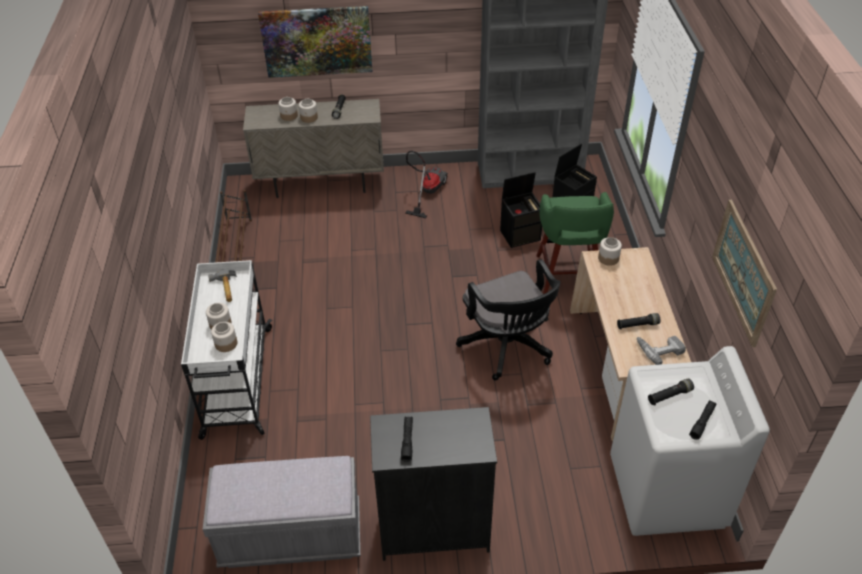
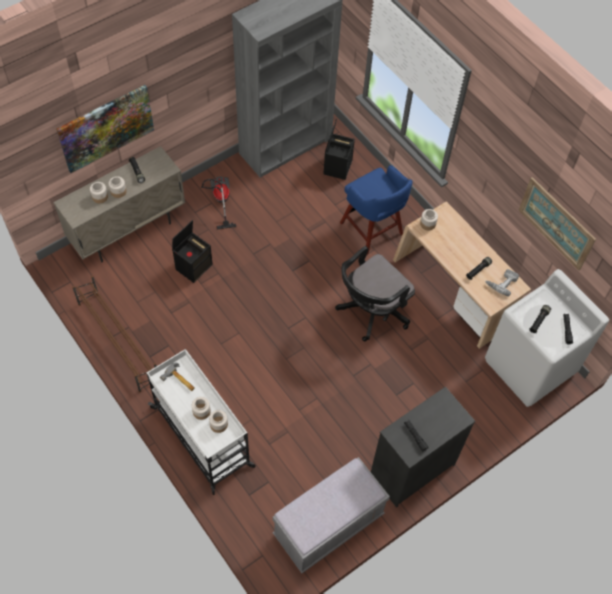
camera: 35 degrees left, 15 degrees up
black office chair [456,259,561,381] -> black office chair turned 105 degrees clockwise [335,246,415,341]
black storage box [500,172,542,248] -> black storage box moved to [172,220,213,283]
green stool [536,192,614,294] -> blue stool [340,165,413,255]

